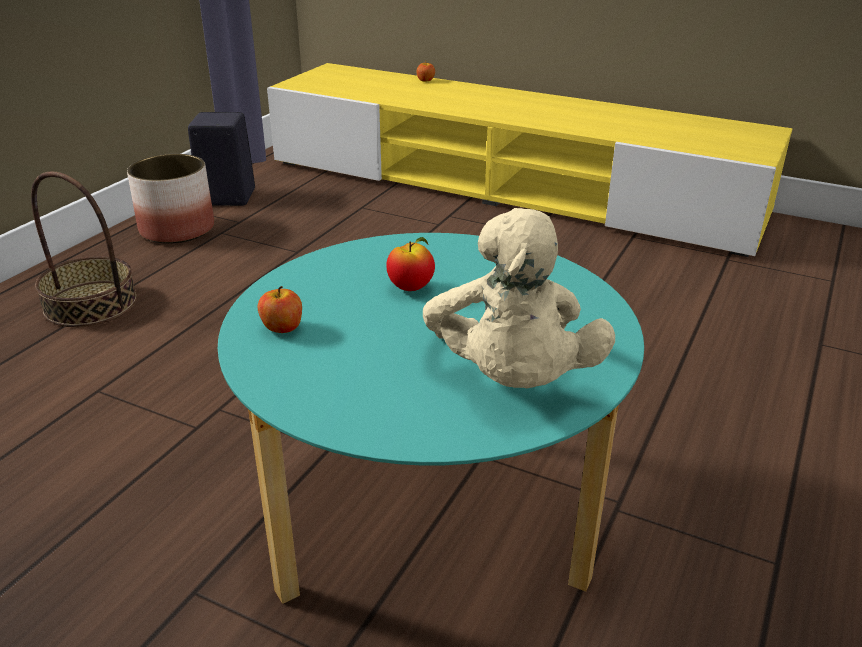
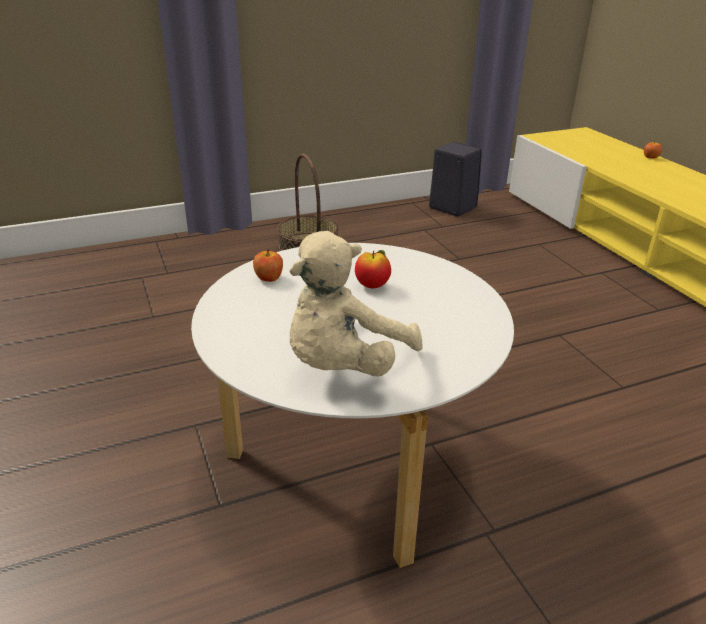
camera: 40 degrees right, 0 degrees up
planter [127,154,214,244] -> none
turquoise coffee table [218,233,644,604] -> white coffee table [191,243,514,568]

